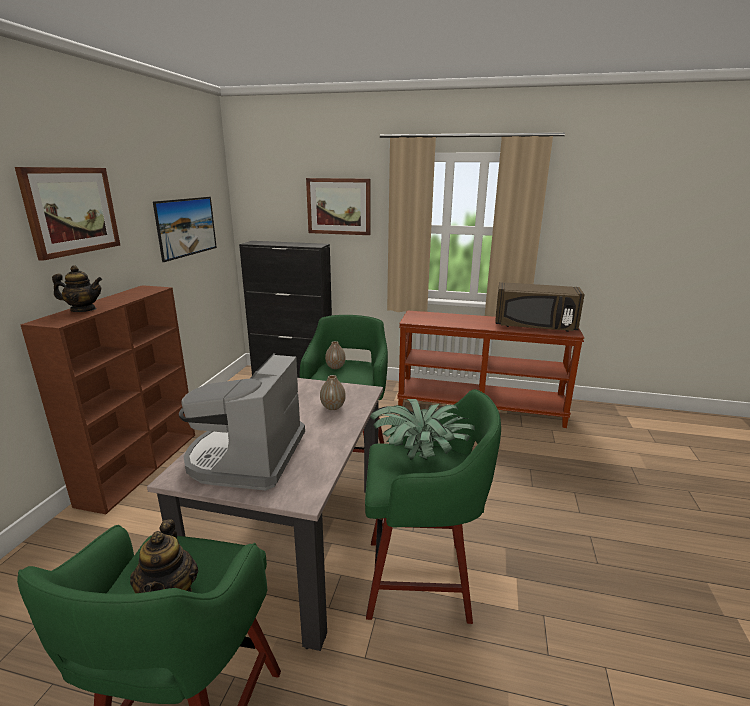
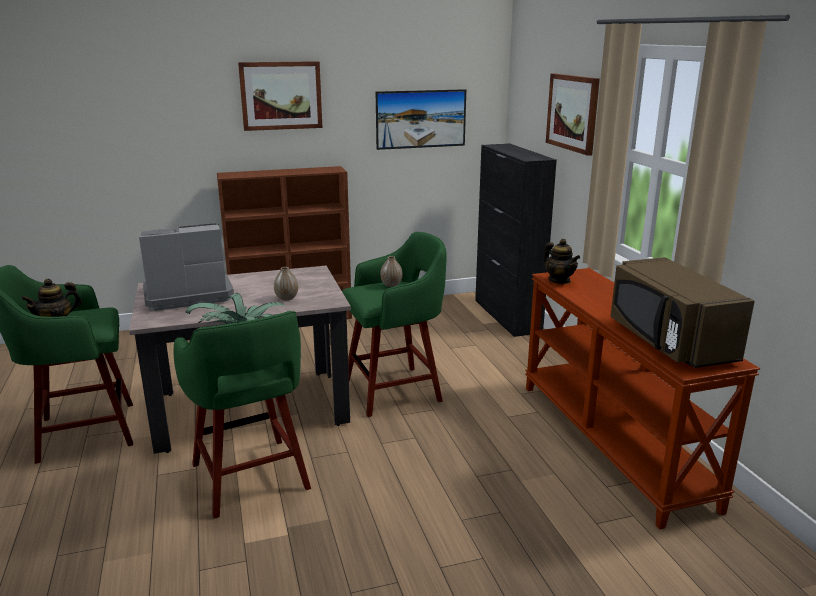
camera: 60 degrees right, 0 degrees up
teapot [52,265,102,312] -> teapot moved to [543,239,580,284]

